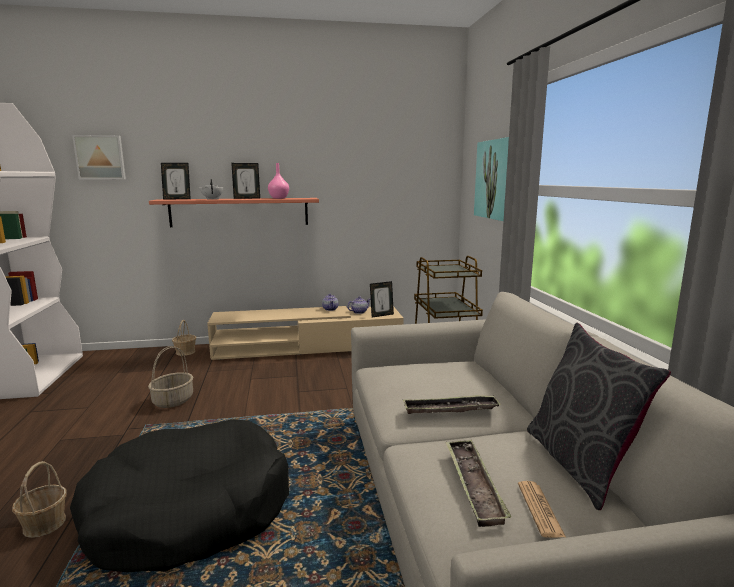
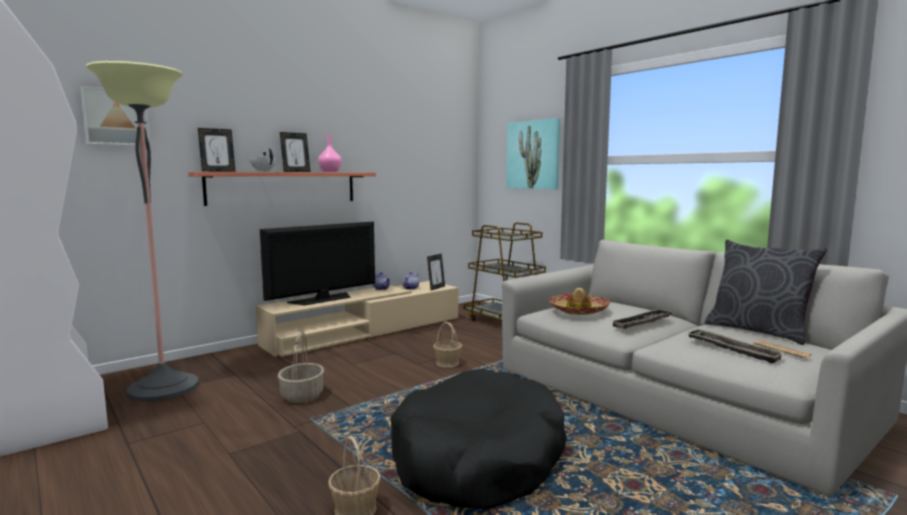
camera: 30 degrees left, 5 degrees down
basket [172,320,196,356] -> basket moved to [433,322,462,367]
none -> floor lamp [86,61,199,402]
none -> television [260,222,375,305]
none -> hat [549,288,610,315]

